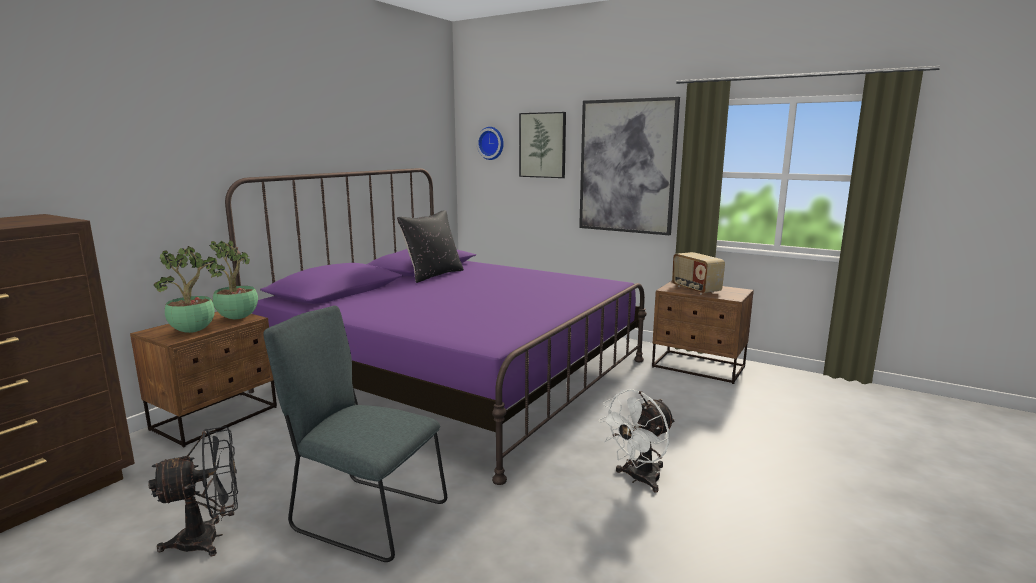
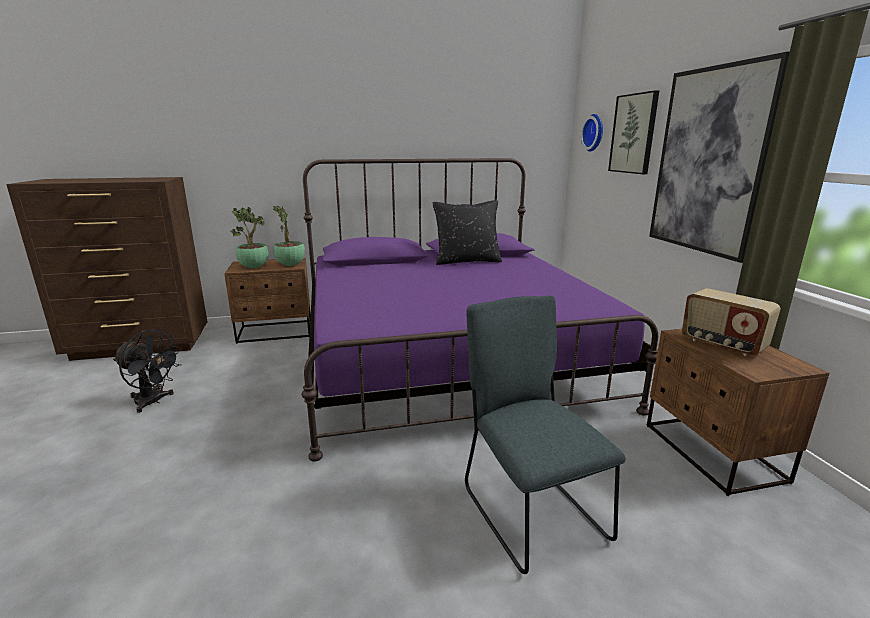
camera: 45 degrees right, 5 degrees up
grey chair [263,306,447,562] -> grey chair moved to [465,296,626,574]
white fan [599,389,675,492] -> none
radio [672,252,725,294] -> radio turned 60 degrees counterclockwise [682,288,781,356]

